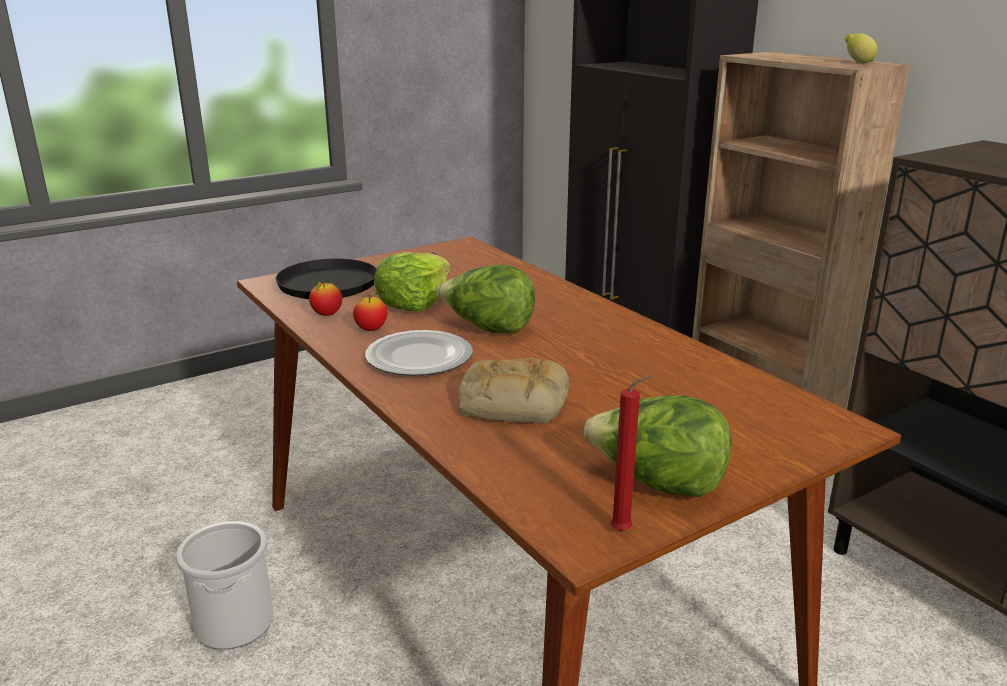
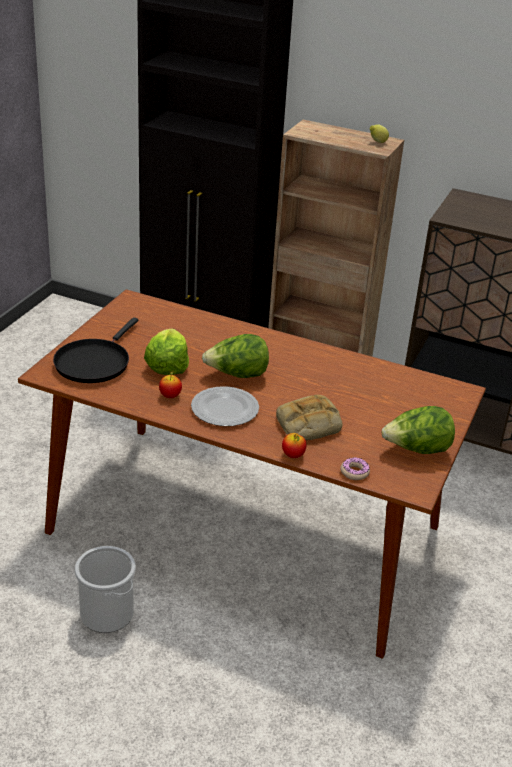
camera: 35 degrees left, 10 degrees up
apple [309,281,342,316] -> apple moved to [282,433,306,458]
red candle [611,375,651,531] -> none
none -> donut [340,457,370,480]

